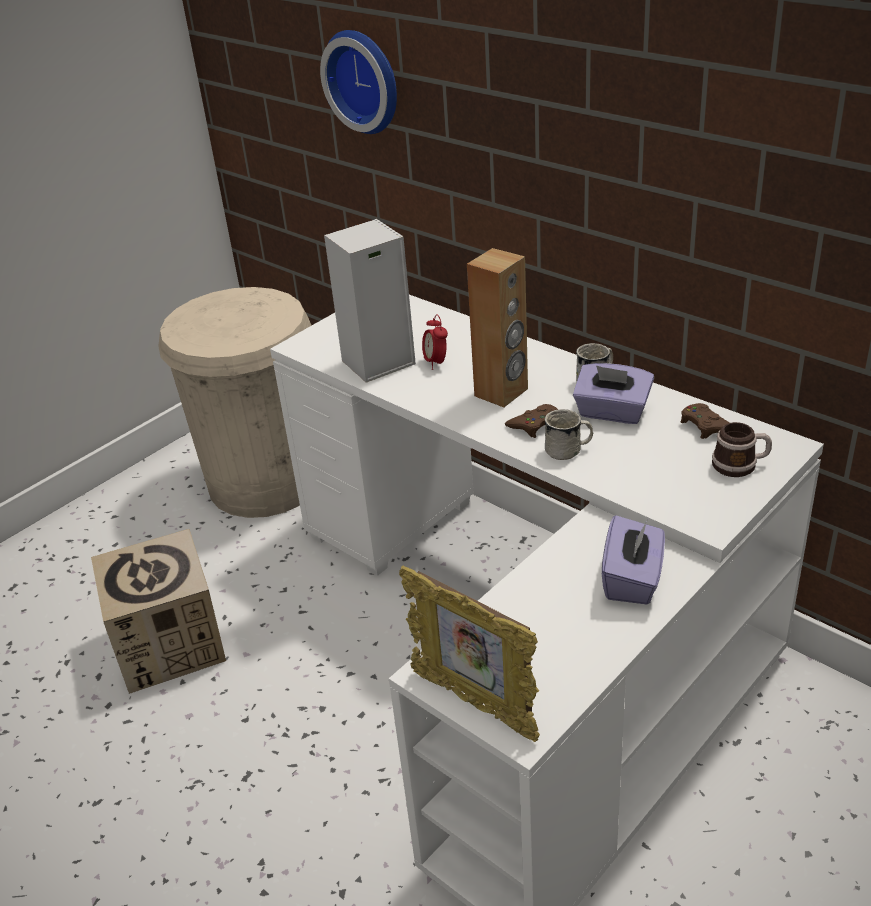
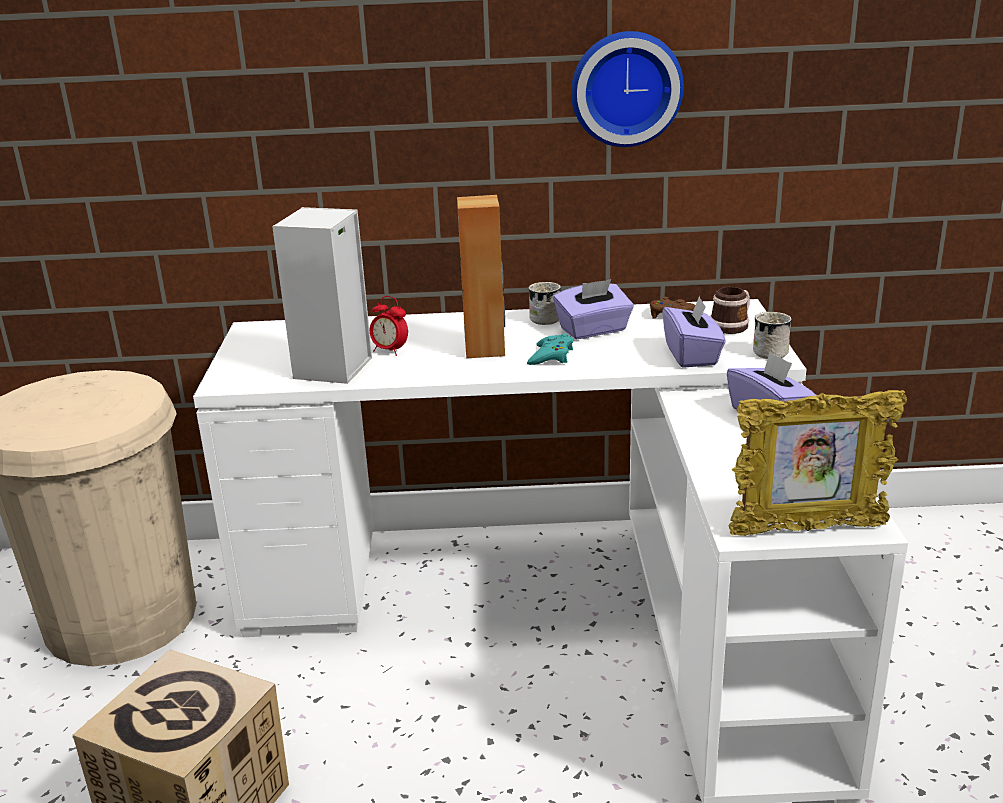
camera: 45 degrees left, 10 degrees down
wall clock [320,30,397,134] -> wall clock moved to [571,31,684,147]
brown game controller [505,404,558,438] -> turquoise game controller [527,333,573,365]
white mug [545,409,593,460] -> white mug moved to [753,312,791,359]
none -> purple tissue box [663,295,726,368]

